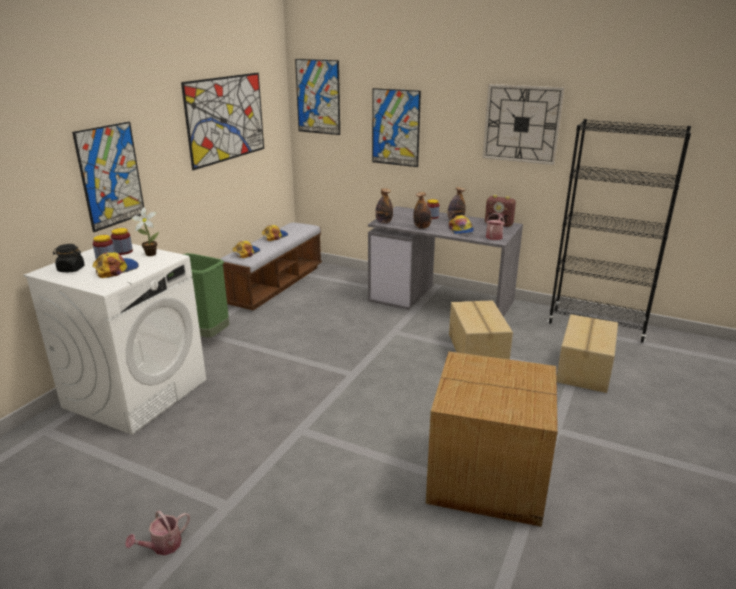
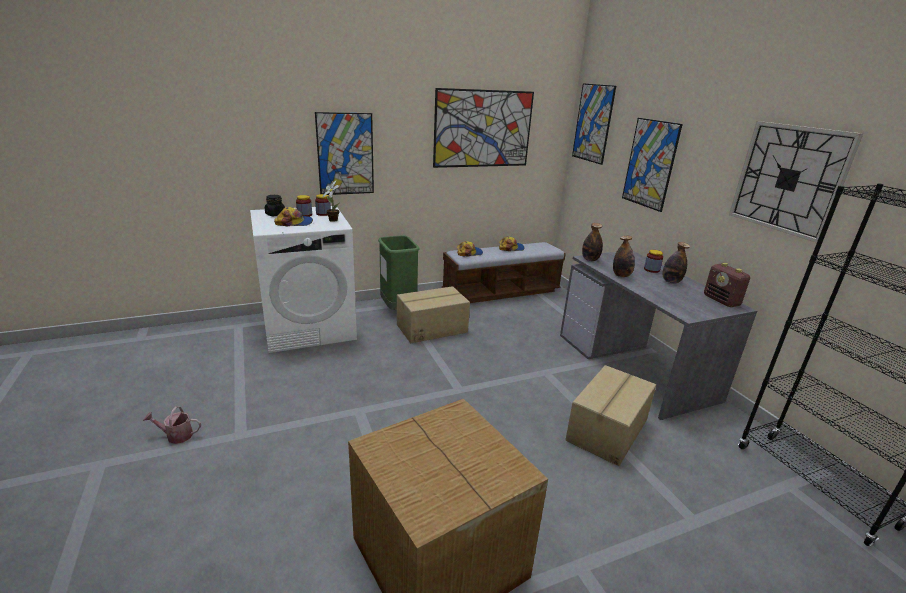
camera: 40 degrees right, 0 degrees up
cap [449,215,474,234] -> none
watering can [486,213,505,240] -> none
cardboard box [556,314,618,393] -> cardboard box moved to [397,286,470,343]

